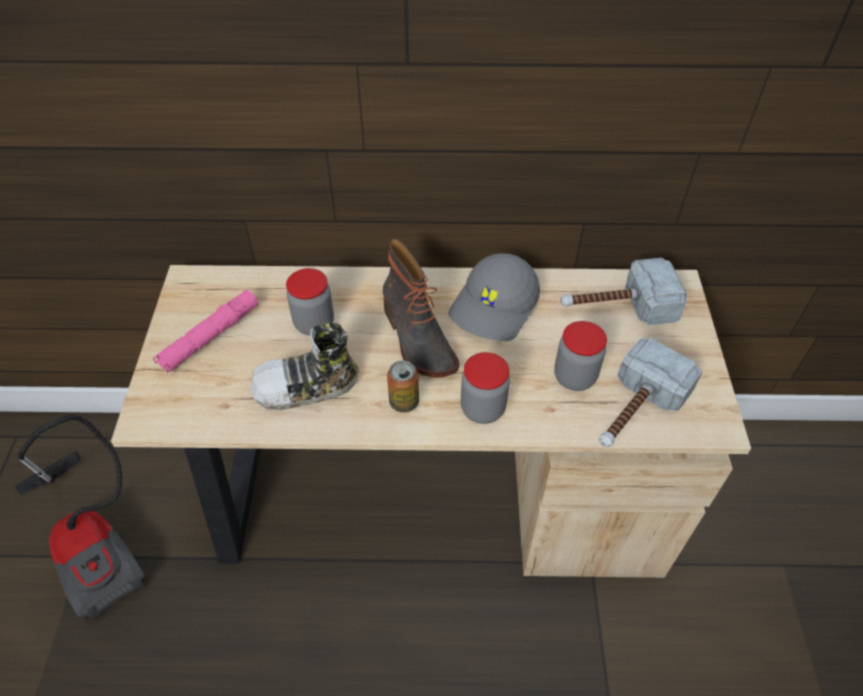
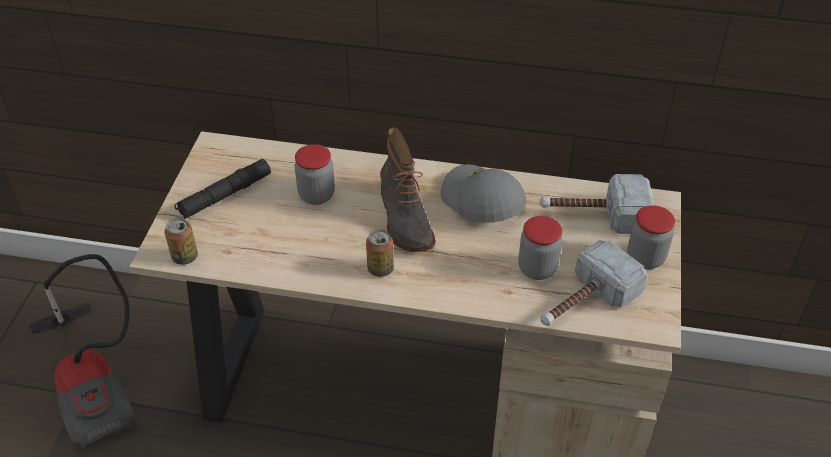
camera: 10 degrees right, 5 degrees down
pink flashlight [153,290,258,373] -> black flashlight [174,159,271,219]
shoe [250,322,359,410] -> none
grey cap [448,253,540,341] -> grey cap turned 105 degrees clockwise [440,164,526,223]
jar [461,352,510,424] -> jar moved to [627,205,675,269]
none -> can [165,218,198,265]

